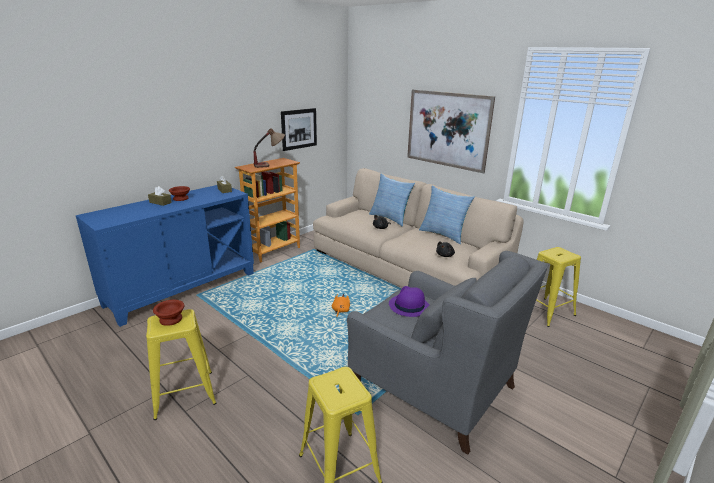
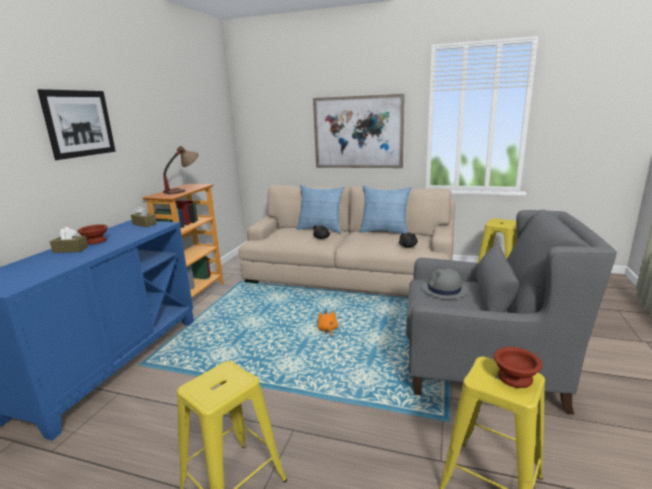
camera: 25 degrees left, 5 degrees down
brown bowl [153,300,184,326] -> brown bowl moved to [494,347,542,388]
picture [281,108,317,151] -> picture moved to [37,89,116,160]
purple hat [389,286,429,317] -> grey hat [422,268,468,299]

